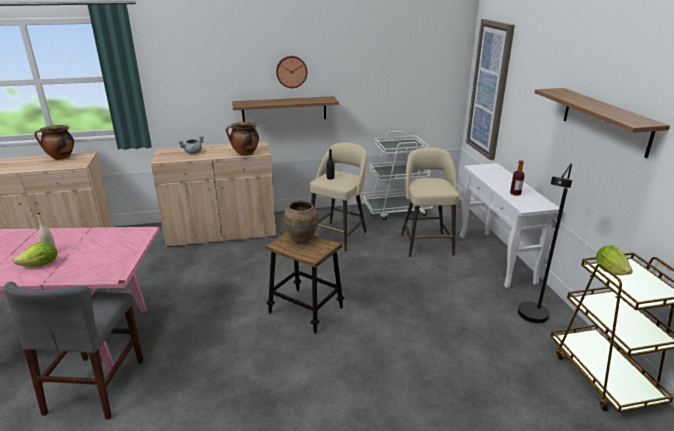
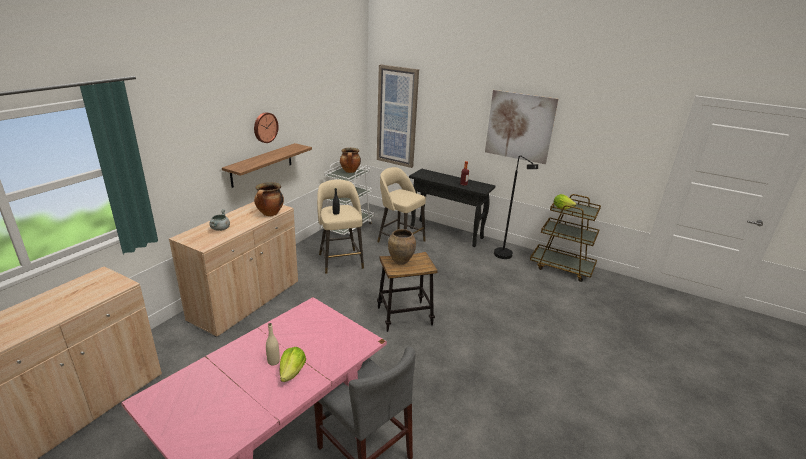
camera: 50 degrees left, 0 degrees up
cooking pot [34,125,74,160] -> cooking pot moved to [340,148,361,173]
white console table [460,163,560,288] -> black console table [409,169,496,247]
shelf [535,88,670,158] -> picture [485,90,558,164]

